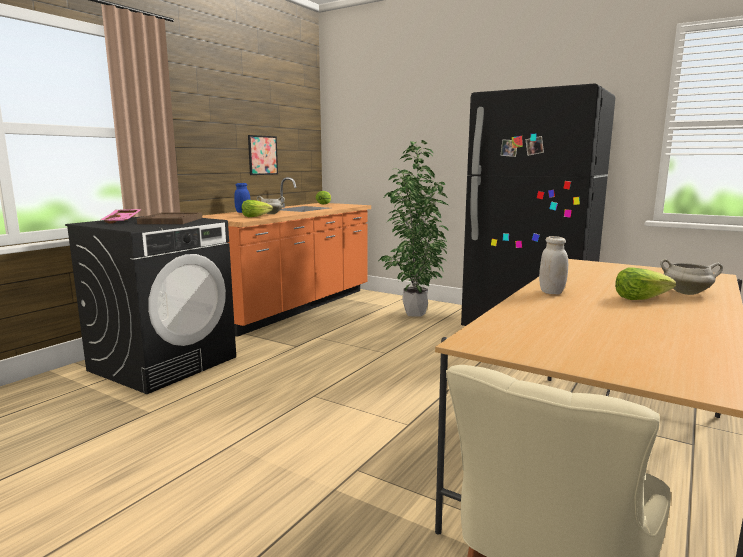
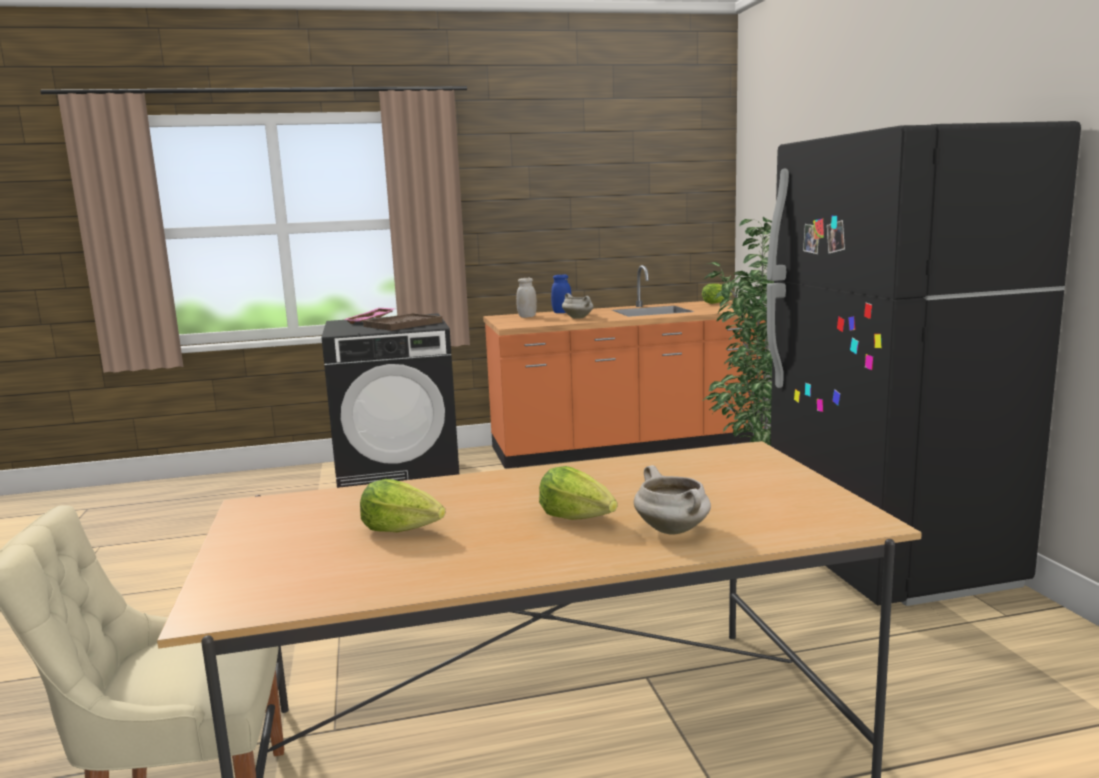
camera: 45 degrees right, 0 degrees up
lettuce [242,200,273,217] -> lettuce moved to [360,479,445,532]
picture [248,135,278,175] -> none
white jar [539,236,568,294] -> white jar moved to [516,278,537,318]

